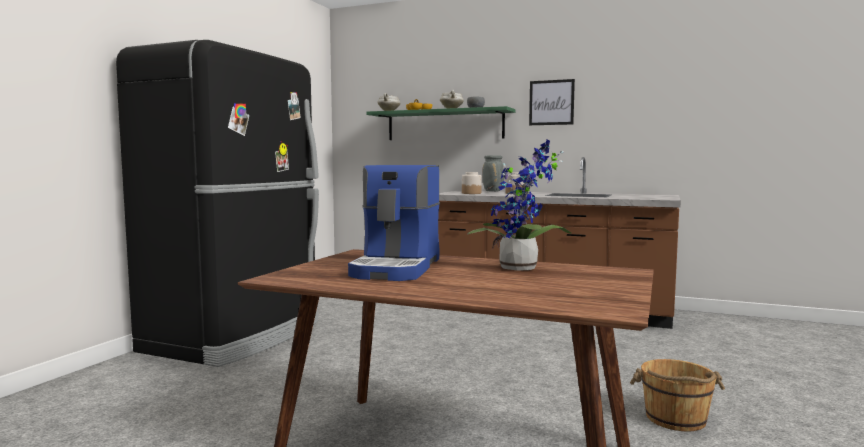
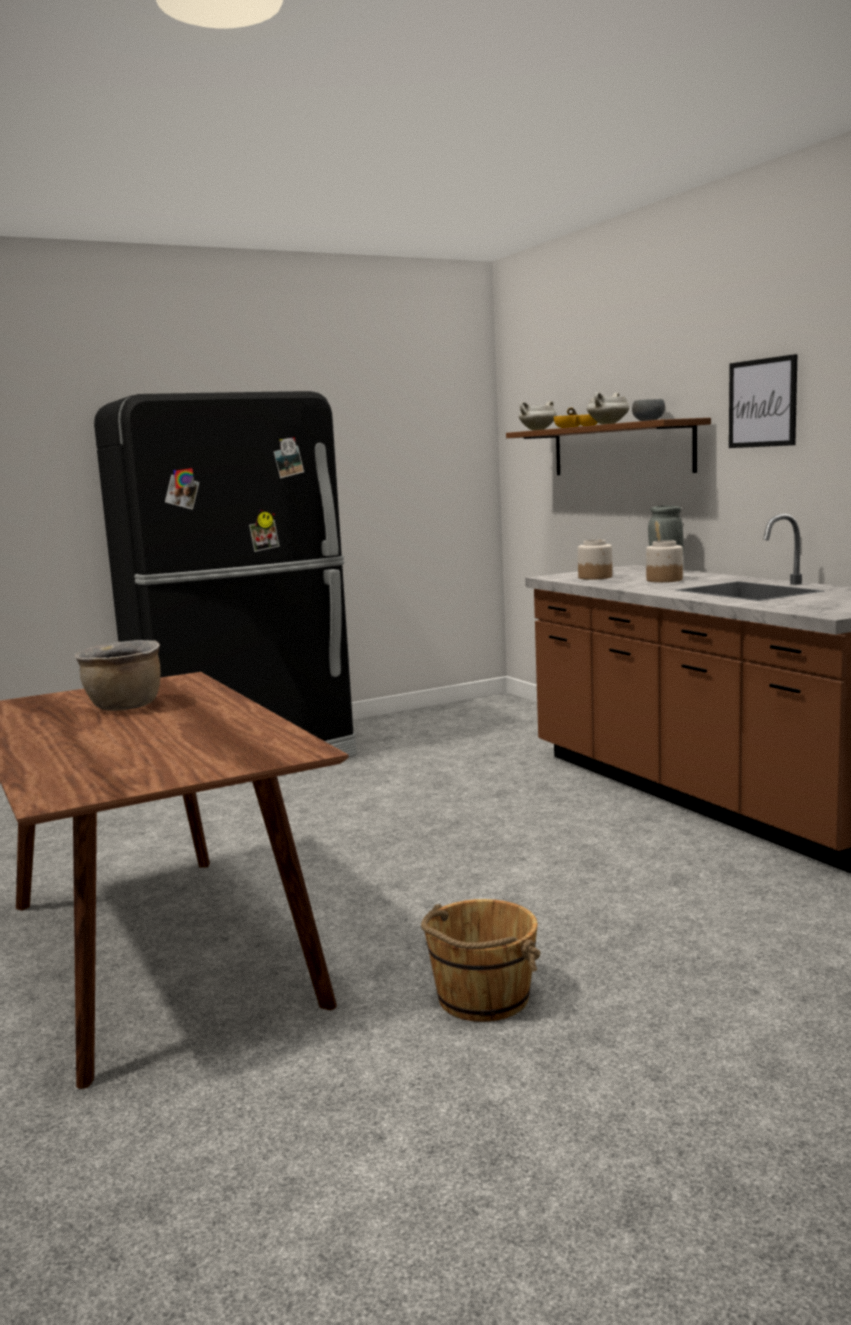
camera: 40 degrees right, 5 degrees up
coffee machine [348,165,440,281] -> brown cooking pot [75,640,160,711]
green shelf [366,106,515,140] -> brown shelf [506,418,711,475]
potted plant [467,140,571,271] -> none

